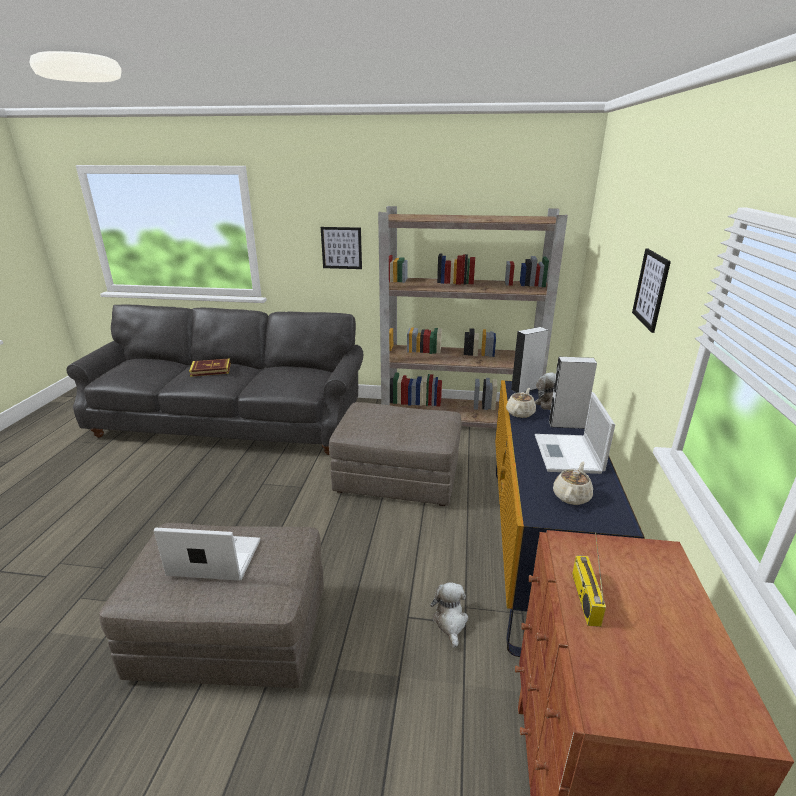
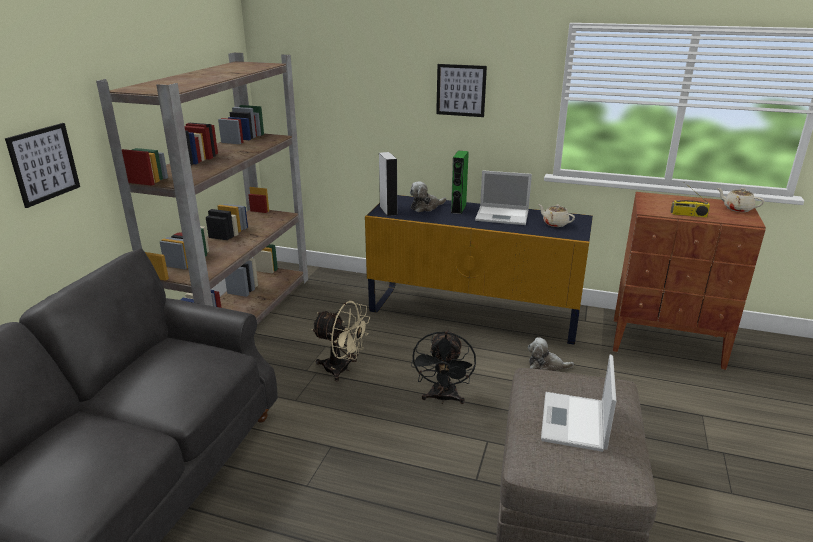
camera: 80 degrees left, 0 degrees up
book [189,358,231,377] -> none
grey ottoman [329,402,461,506] -> beige fan [311,301,370,381]
beige teapot [506,388,536,418] -> beige teapot moved to [717,188,764,212]
grey speaker [549,357,597,429] -> green speaker [451,151,469,214]
none -> black fan [411,329,476,404]

